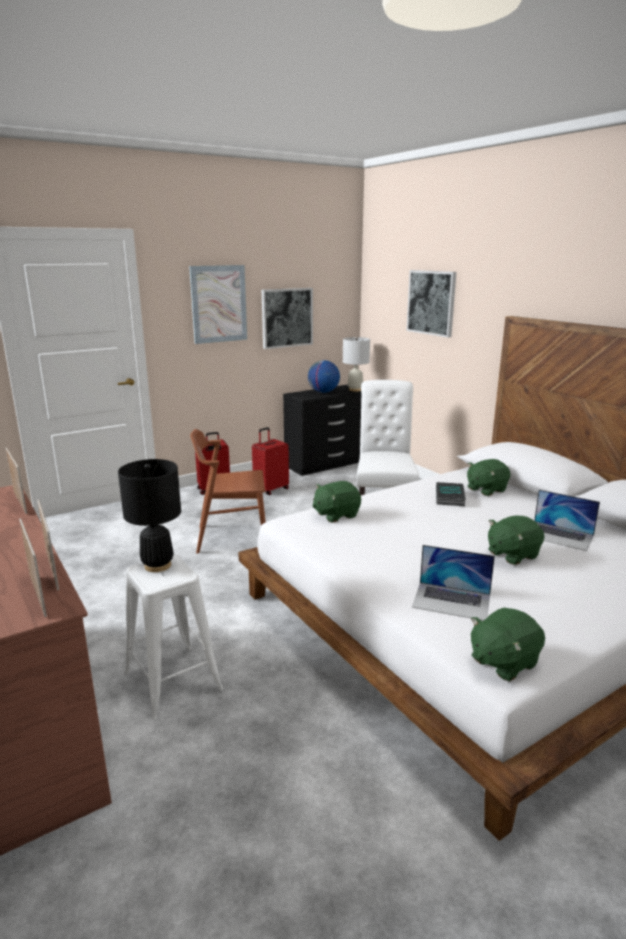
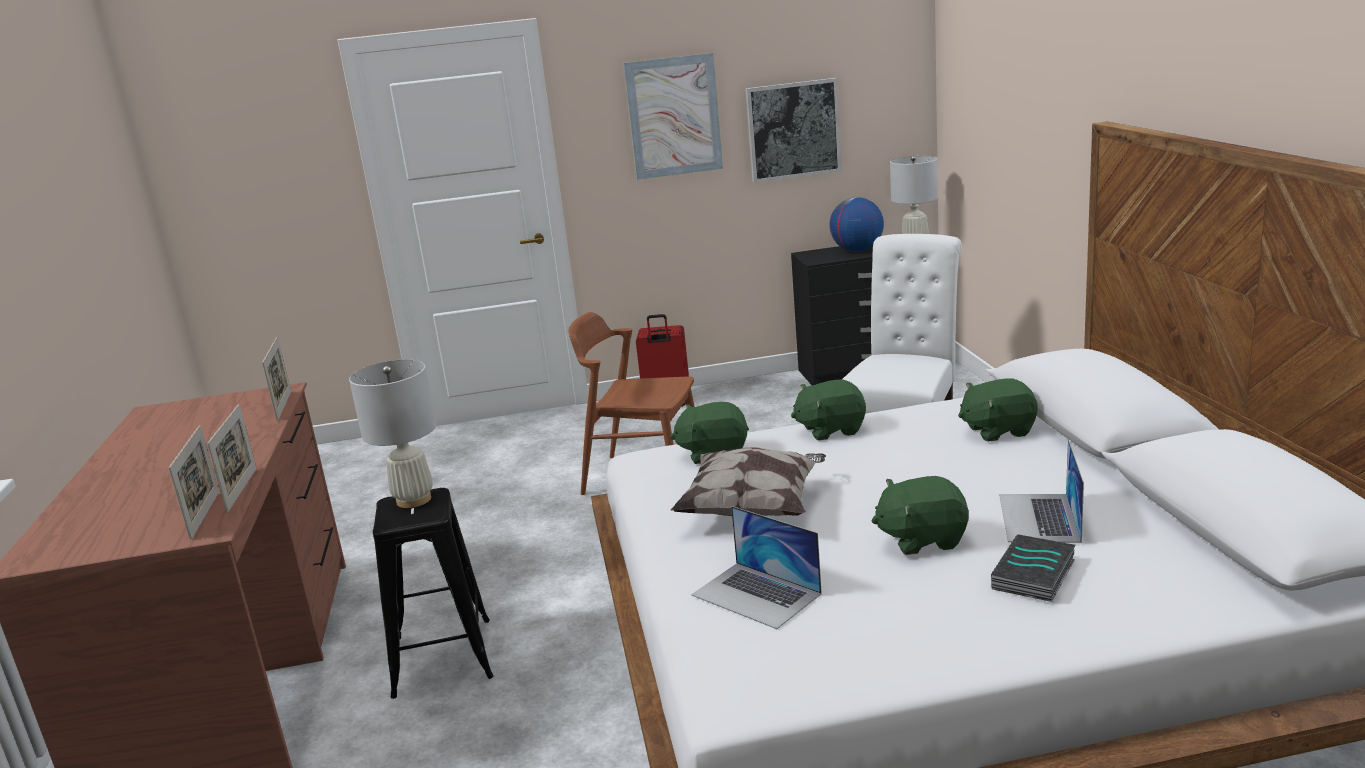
camera: 25 degrees right, 0 degrees up
black table lamp [118,459,181,572] -> white table lamp [349,360,437,508]
white stool [124,554,223,720] -> black stool [373,488,494,699]
red suitcase [252,427,289,495] -> none
picture [406,270,456,338] -> none
book [436,482,466,506] -> book moved to [991,534,1076,602]
green plush toy [471,608,545,682] -> green plush toy moved to [791,380,866,440]
laptop [534,490,600,551] -> laptop turned 45 degrees clockwise [999,439,1084,543]
none -> pillow [671,447,826,516]

